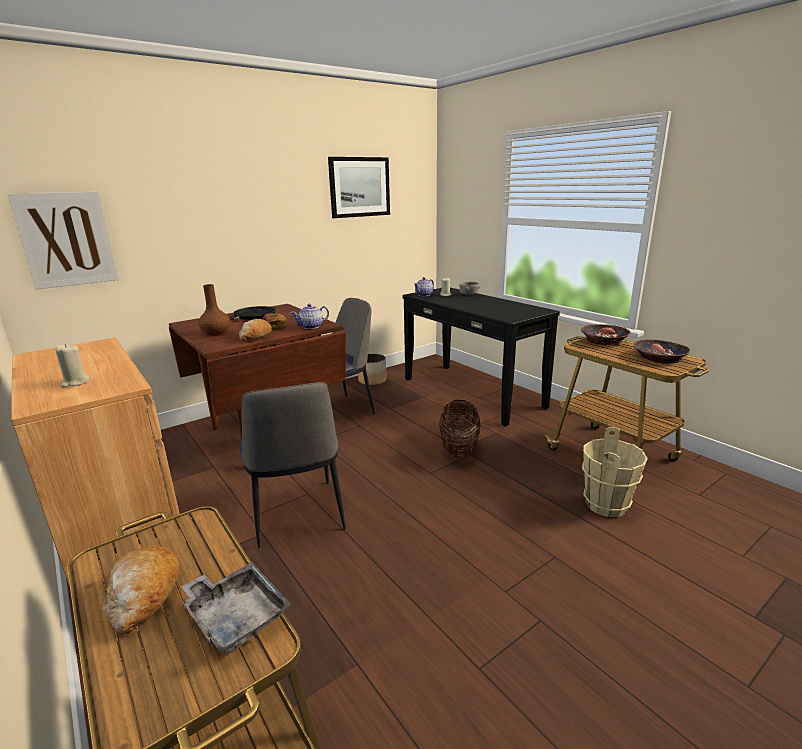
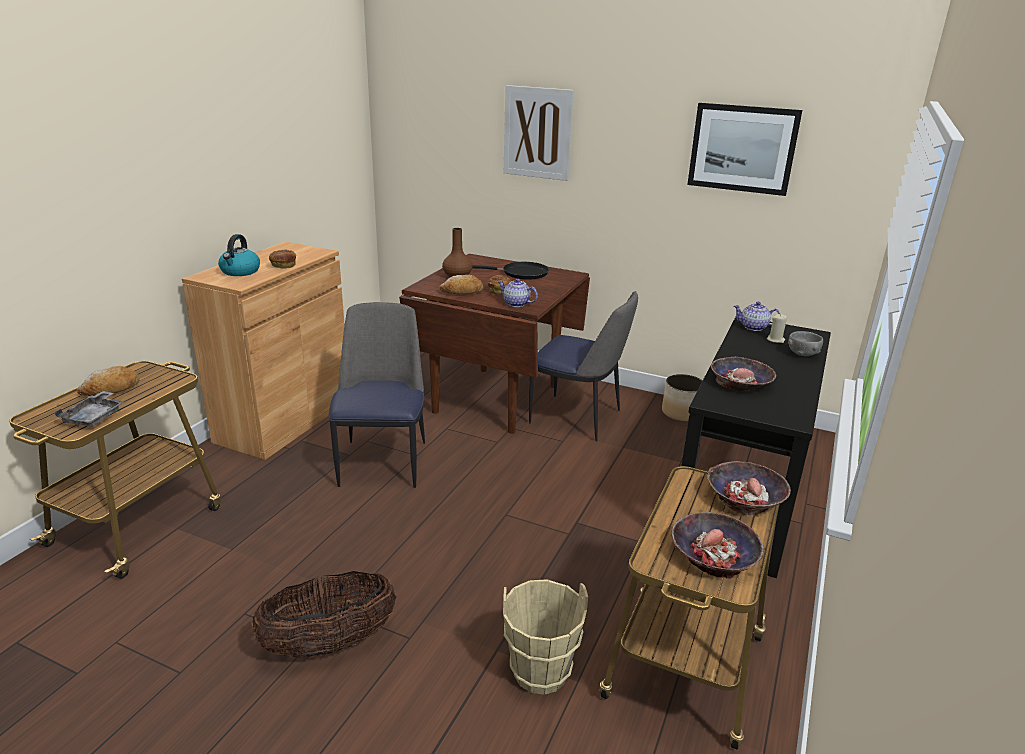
camera: 60 degrees right, 5 degrees up
picture [7,192,119,289] -> picture moved to [504,85,574,181]
beige candle [55,344,89,387] -> kettle [218,234,260,276]
chair [240,382,346,548] -> chair turned 135 degrees clockwise [329,302,425,488]
basket [439,400,481,458] -> basket moved to [252,571,397,658]
none -> bread [269,249,296,268]
none -> bowl [711,357,777,391]

